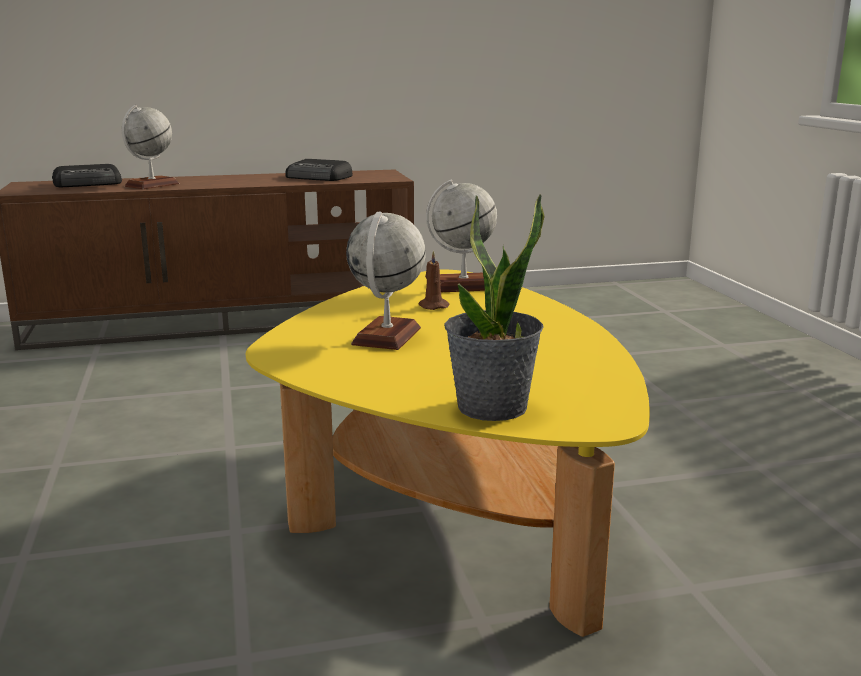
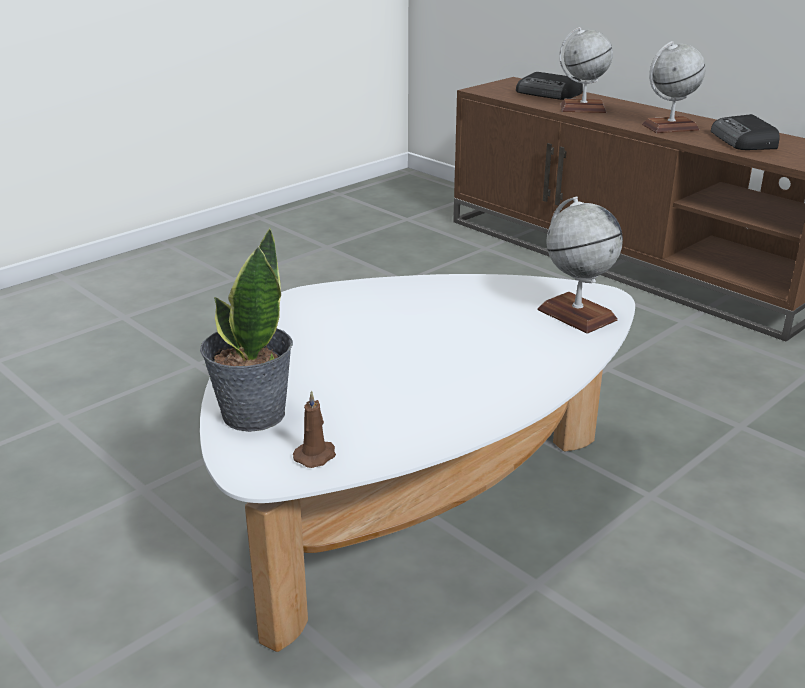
camera: 60 degrees right, 10 degrees up
yellow coffee table [246,270,650,637] -> white coffee table [200,274,635,652]
globe [346,211,425,350] -> globe moved to [642,41,706,133]
brown candle [419,250,449,310] -> brown candle moved to [293,390,336,468]

